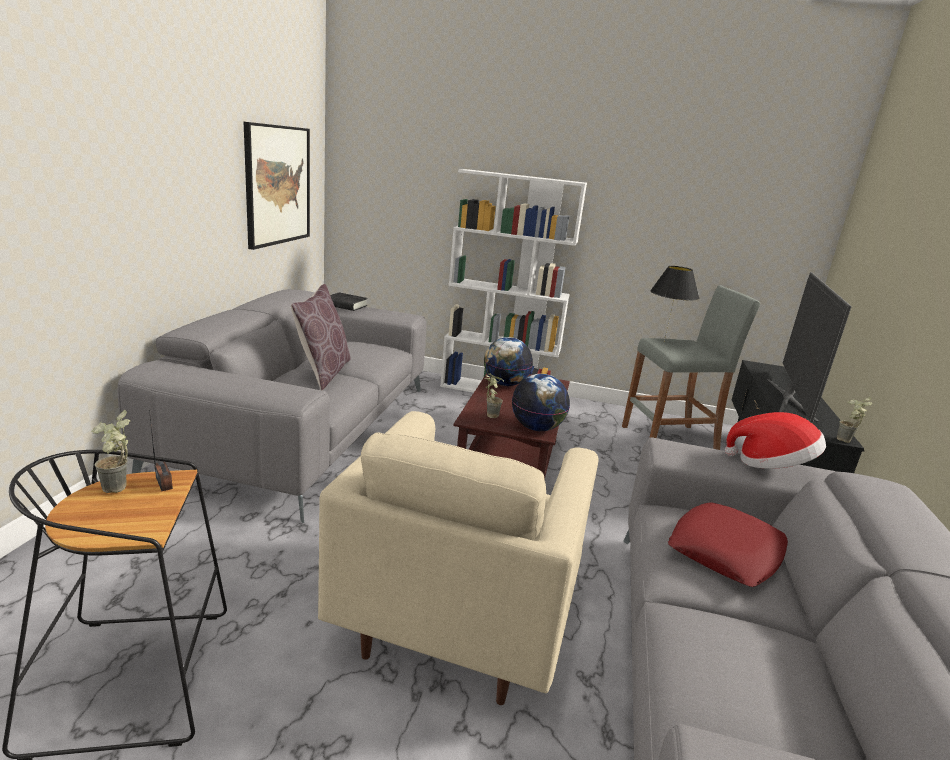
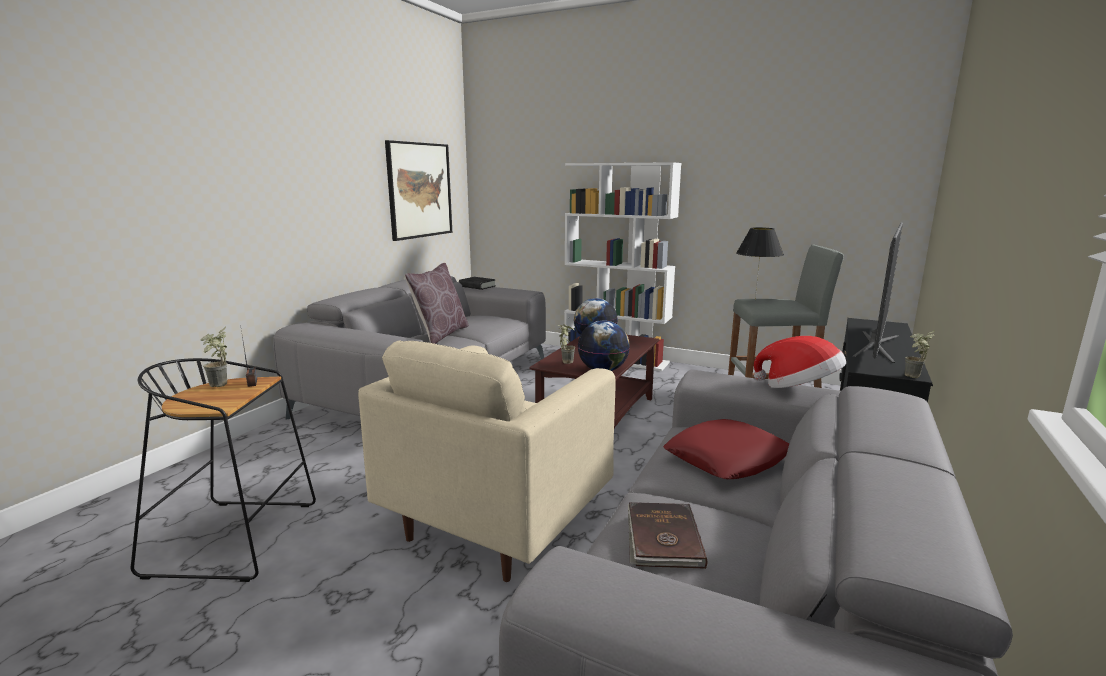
camera: 15 degrees right, 5 degrees down
none -> brown book [628,502,707,569]

